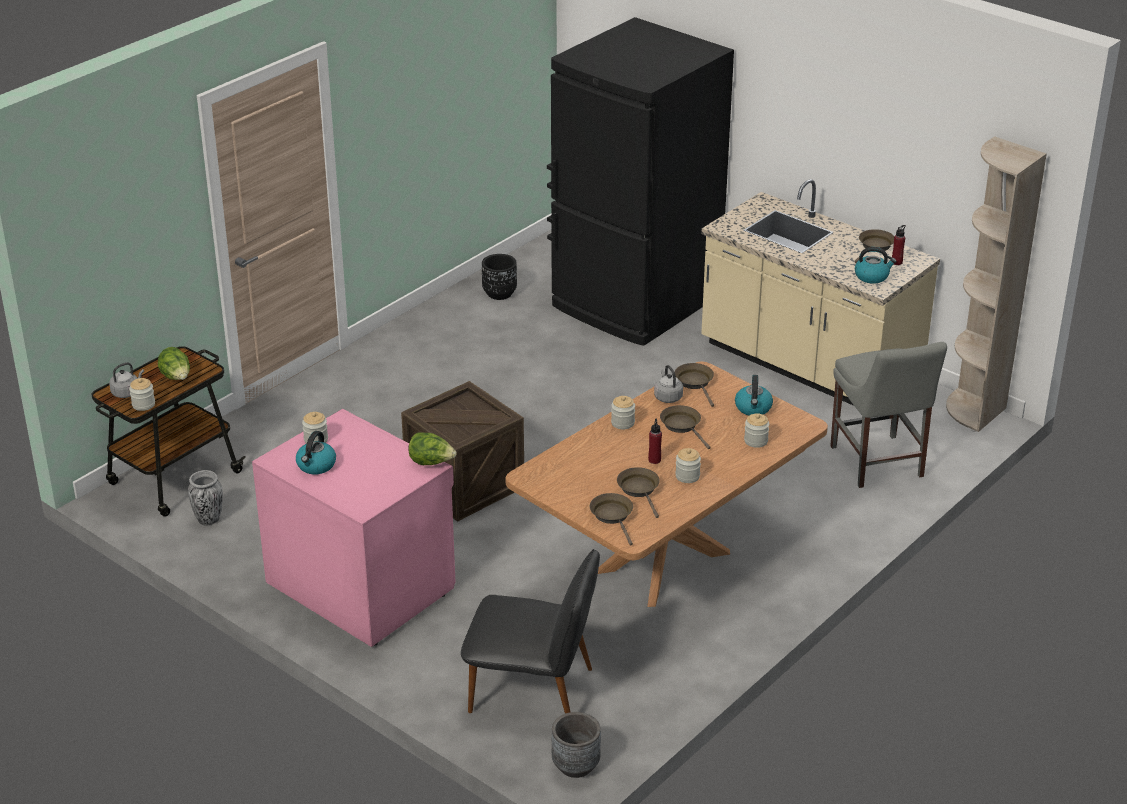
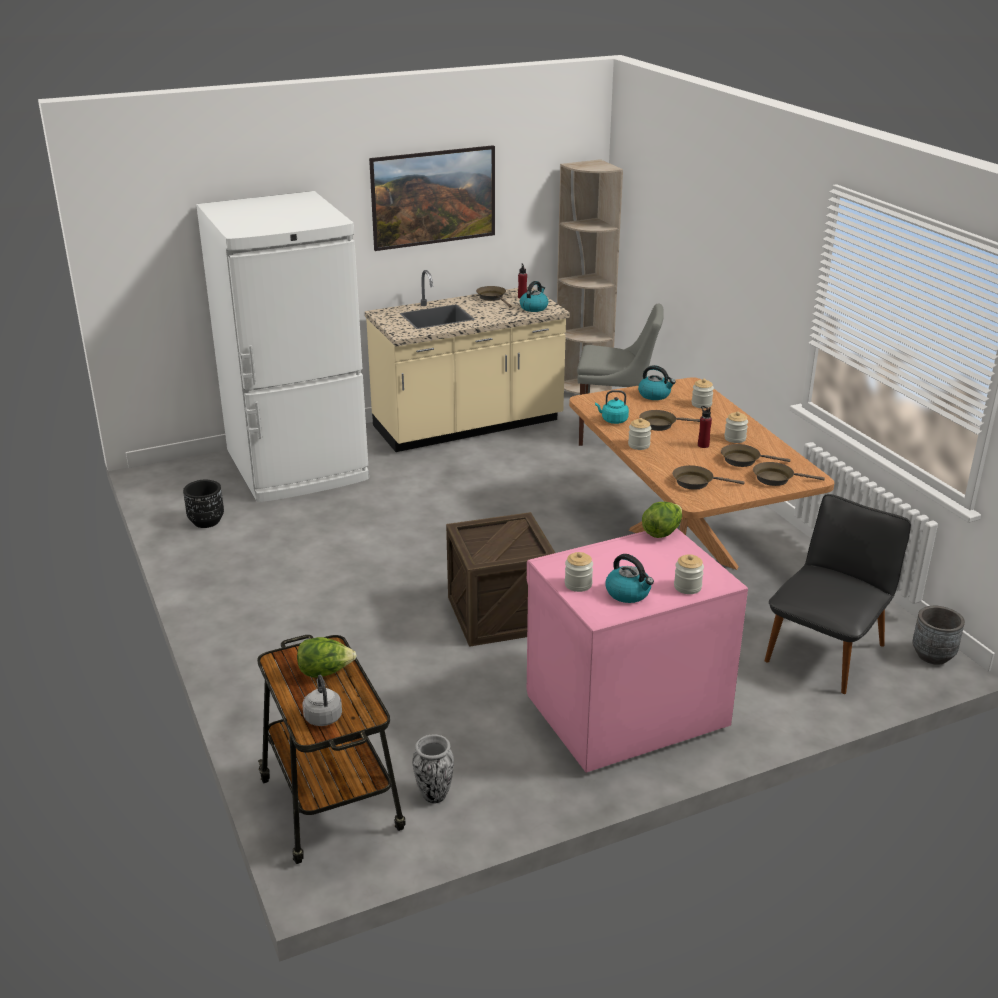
camera: 65 degrees left, 5 degrees down
jar [129,378,155,411] -> jar moved to [674,554,704,594]
black fridge [547,17,734,346] -> white fridge [196,191,369,502]
grey kettle [654,365,683,403] -> turquoise kettle [595,390,629,424]
brown frying pan [675,363,714,407] -> brown frying pan moved to [673,465,744,490]
none -> picture [369,145,495,251]

